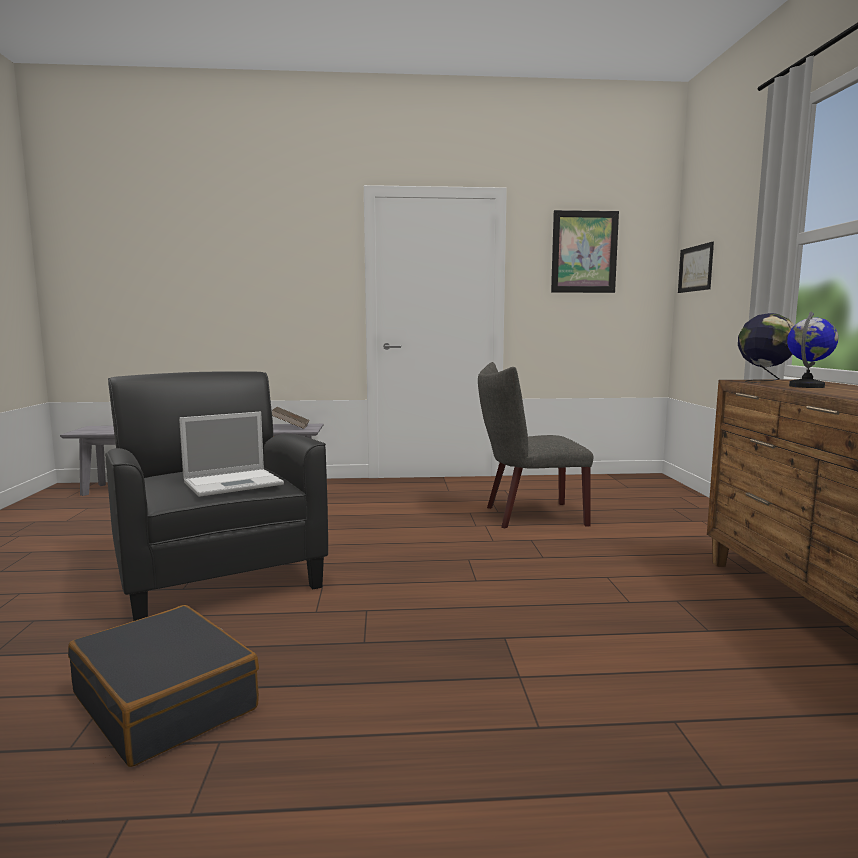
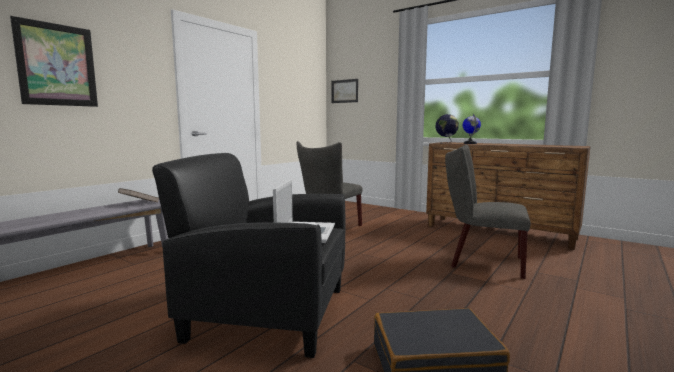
camera: 50 degrees left, 0 degrees up
picture [551,210,619,293] -> picture moved to [10,16,98,107]
none -> grey chair [445,145,531,279]

